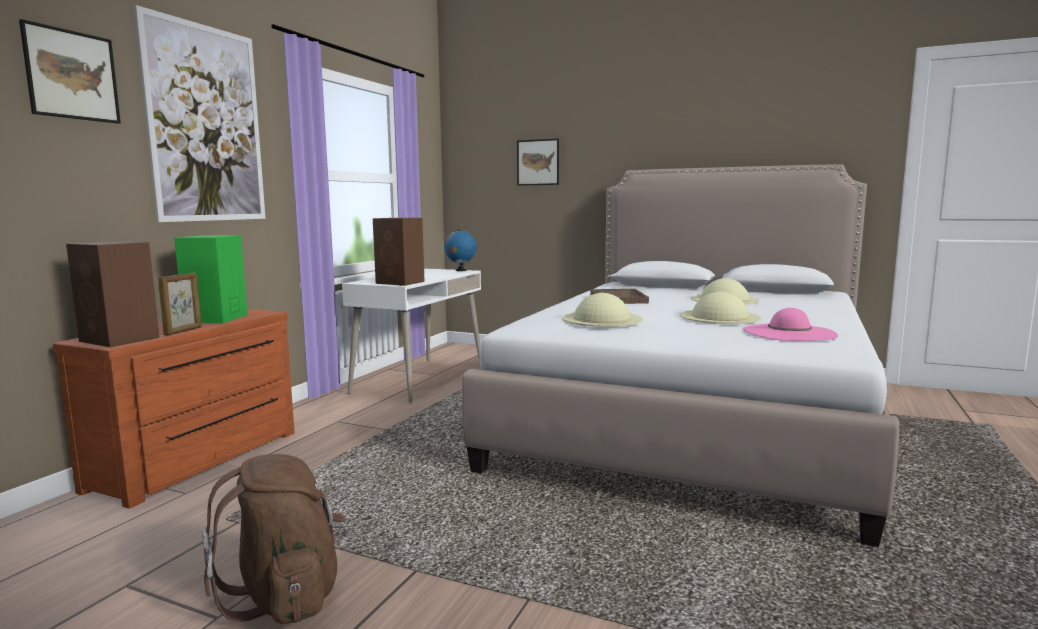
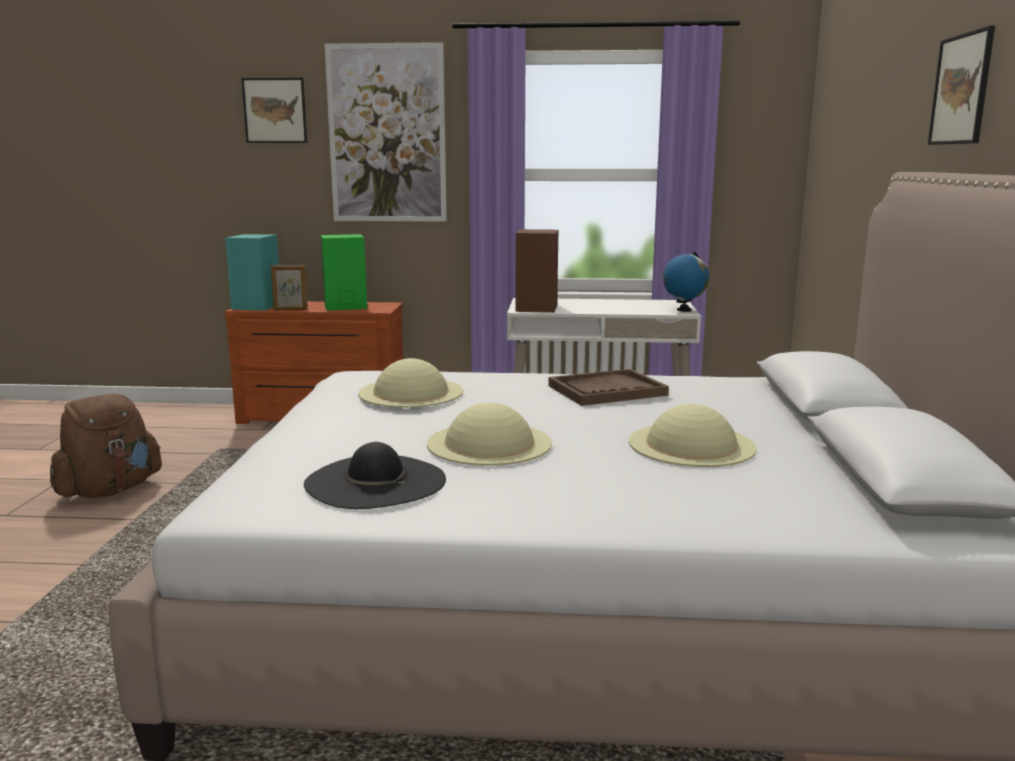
camera: 70 degrees right, 5 degrees up
brown speaker [66,241,160,347] -> turquoise speaker [225,234,279,311]
picture [517,139,559,186] -> picture moved to [928,25,995,145]
pink hat [743,308,838,341] -> black hat [304,442,446,509]

